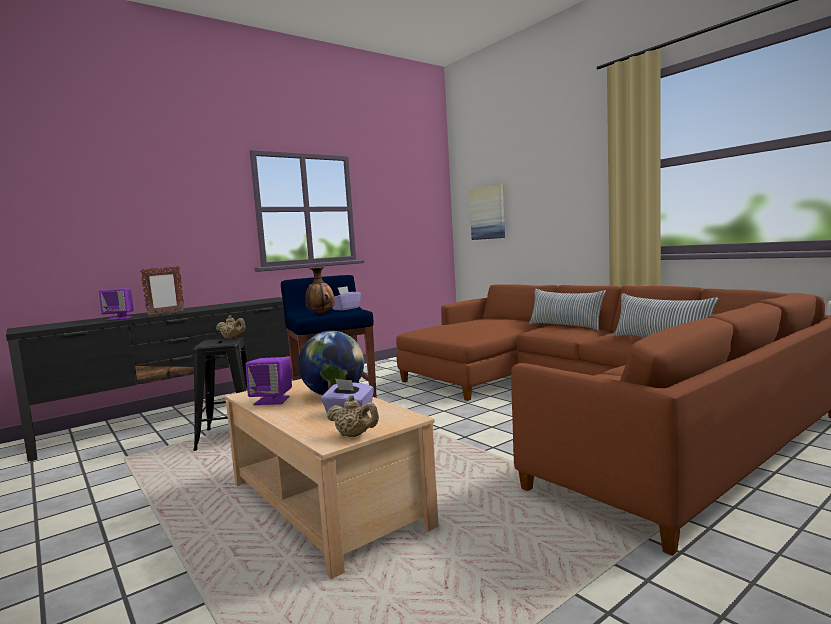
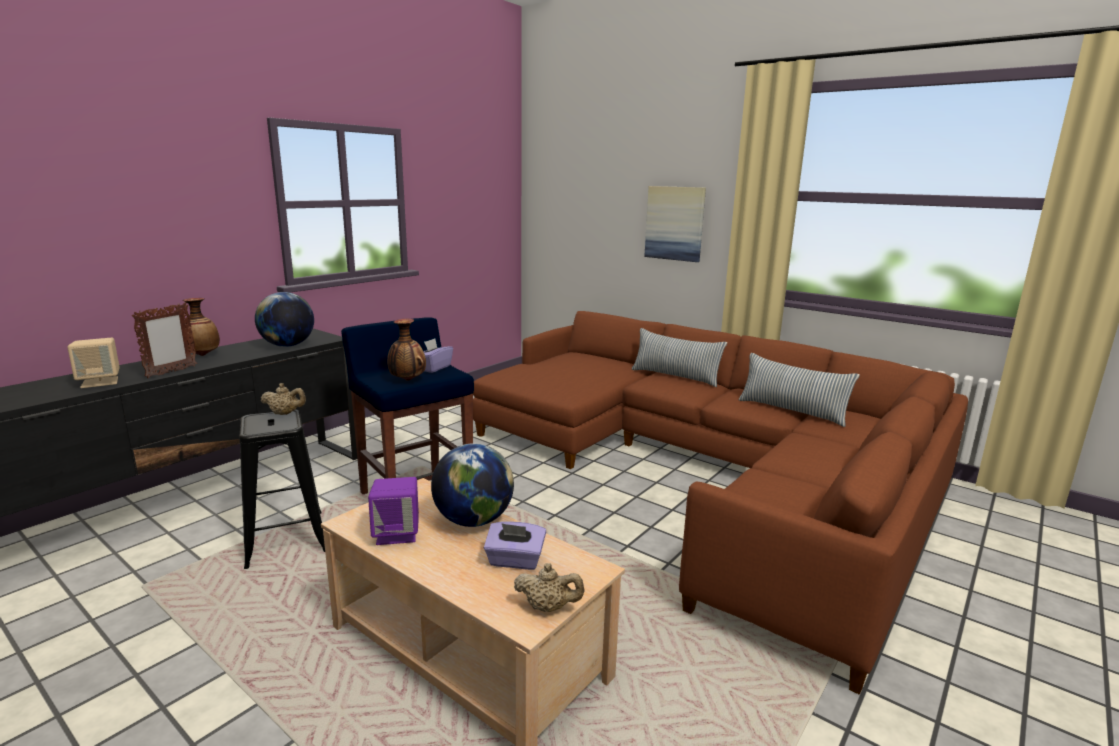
camera: 15 degrees left, 10 degrees up
purple speaker [99,288,134,321] -> beige speaker [67,338,120,388]
picture [469,185,505,240] -> picture moved to [644,186,706,262]
none -> vase [183,298,220,356]
none -> globe [255,292,314,347]

